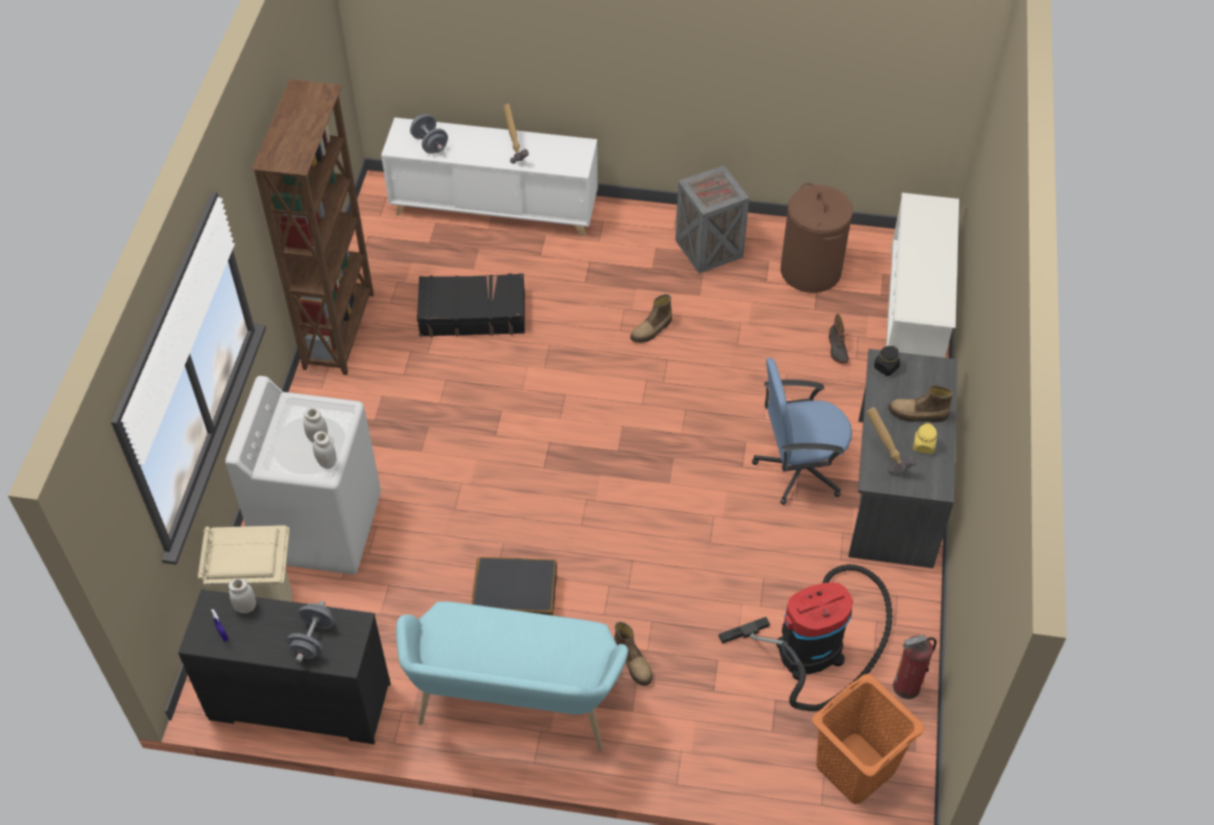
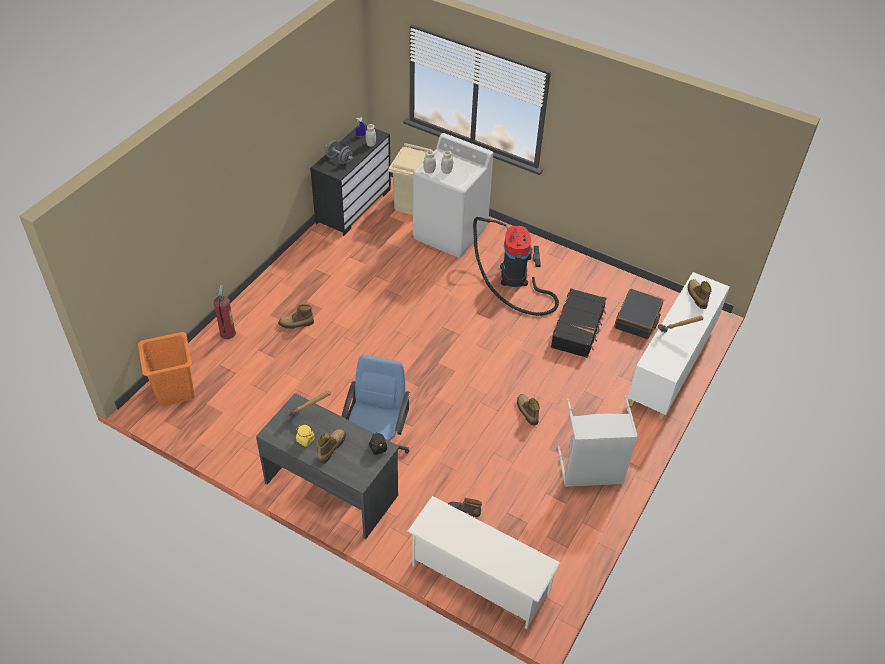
camera: 110 degrees right, 5 degrees down
brown bookcase [252,79,374,375] -> none
turquoise bench [396,601,628,751] -> none
grey dumbbell [410,114,448,154] -> boot [688,279,712,309]
black suitcase [472,557,557,616] -> black suitcase moved to [614,289,663,339]
crate [675,165,749,274] -> grey laundry basket [558,396,638,487]
vacuum cleaner [719,564,893,711] -> vacuum cleaner moved to [473,217,559,316]
brown laundry basket [781,183,853,293] -> none
fire extinguisher [893,635,937,699] -> fire extinguisher moved to [214,285,236,339]

